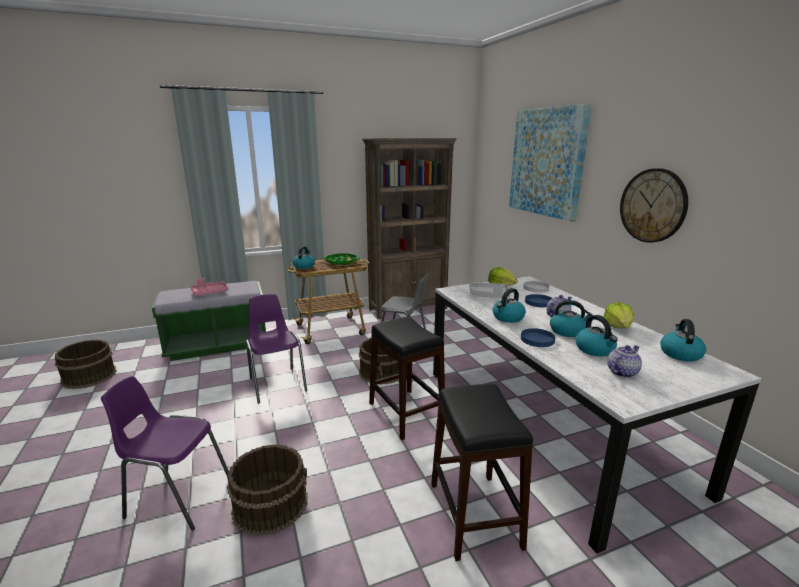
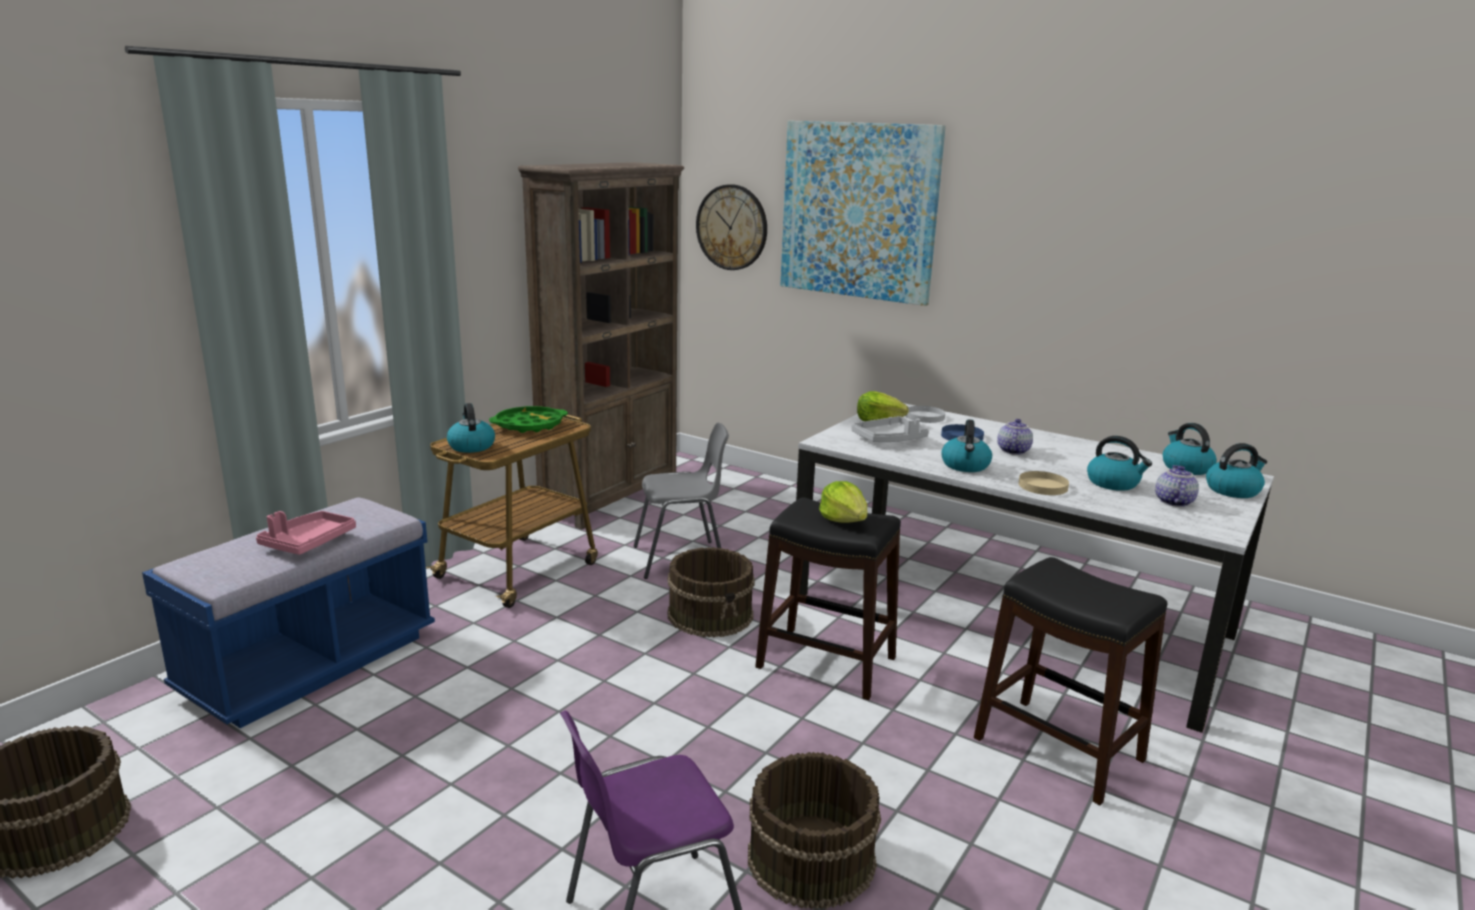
camera: 35 degrees left, 0 degrees up
green bench [152,281,266,361] -> blue bench [142,497,435,728]
purple chair [246,294,307,404] -> none
blue plate [521,328,556,347] -> beige plate [1019,471,1069,495]
kettle [550,300,593,337] -> kettle moved to [1206,443,1267,498]
lettuce [603,302,634,328] -> lettuce moved to [819,481,868,523]
wall clock [620,168,688,243] -> wall clock moved to [696,184,767,270]

